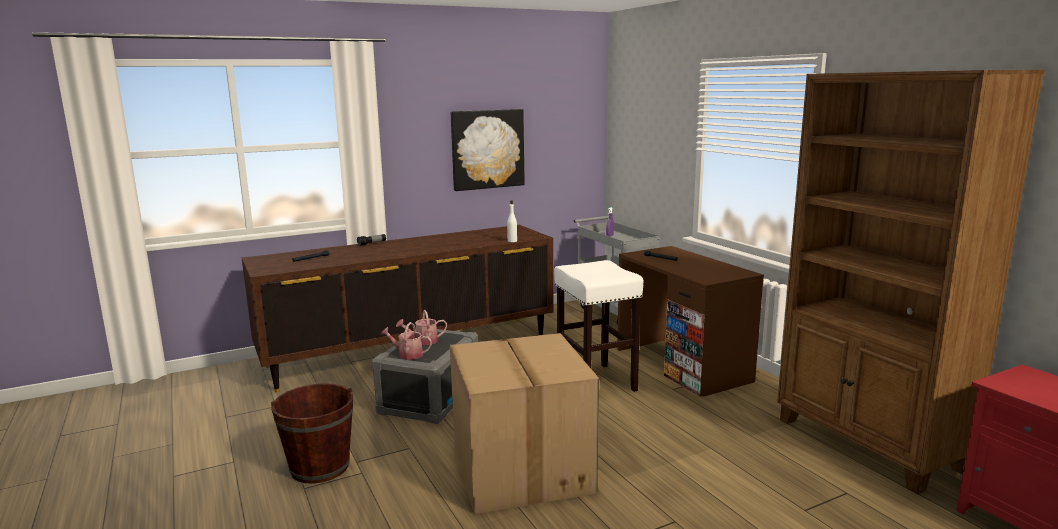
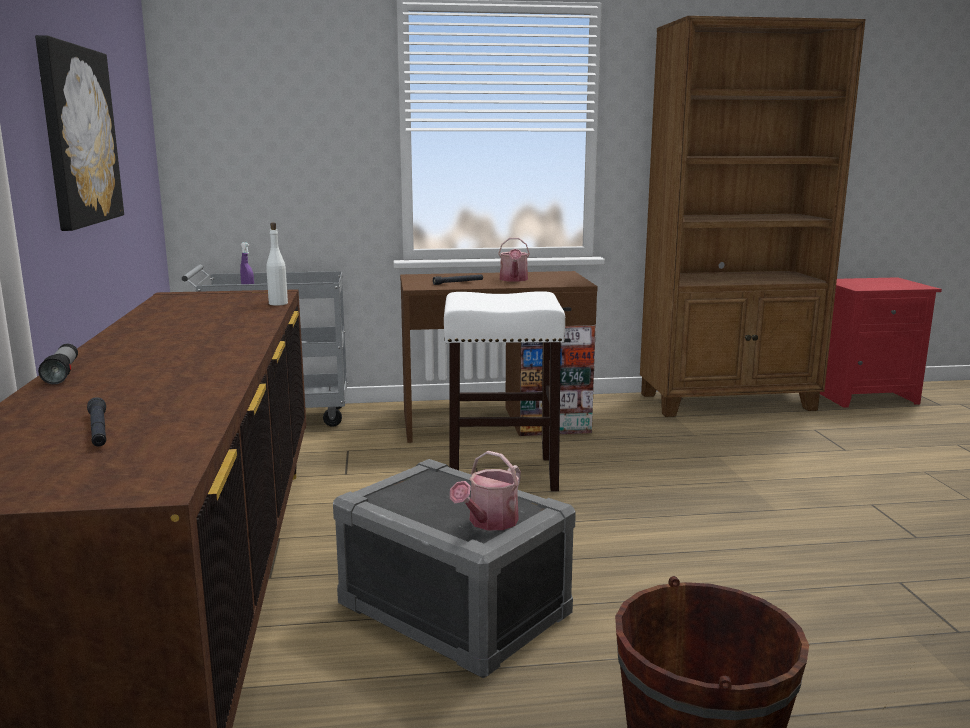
camera: 70 degrees left, 0 degrees up
watering can [396,310,447,345] -> watering can moved to [498,238,530,282]
cardboard box [450,333,599,514] -> none

